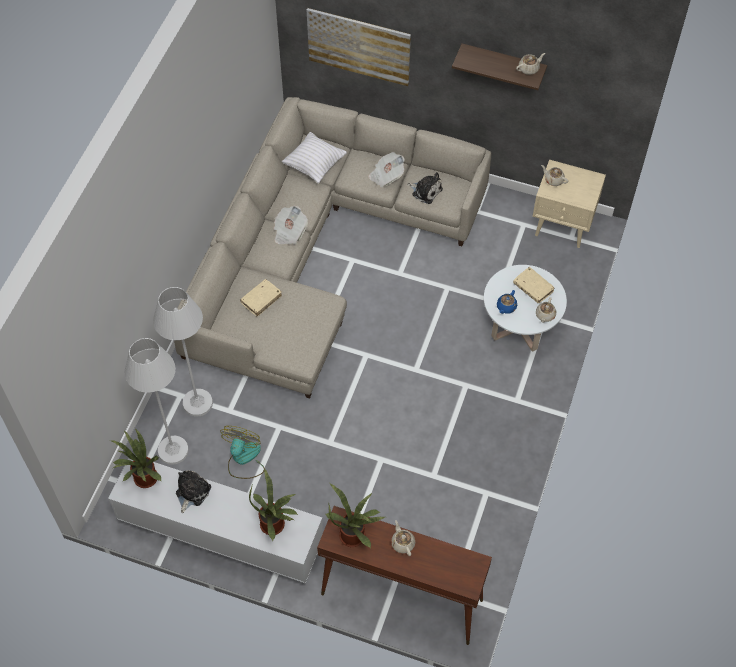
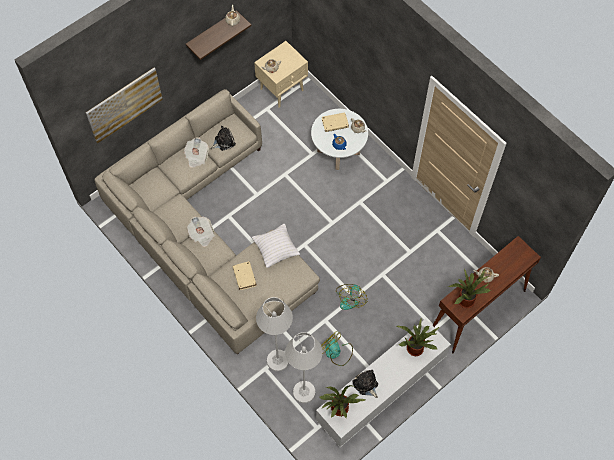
camera: 60 degrees left, 5 degrees up
white pillow [282,132,347,184] -> white pillow moved to [252,224,300,268]
none -> fan [336,284,368,310]

